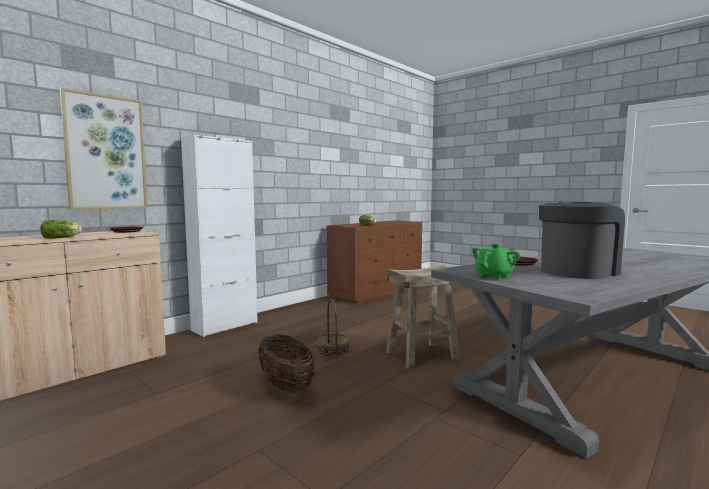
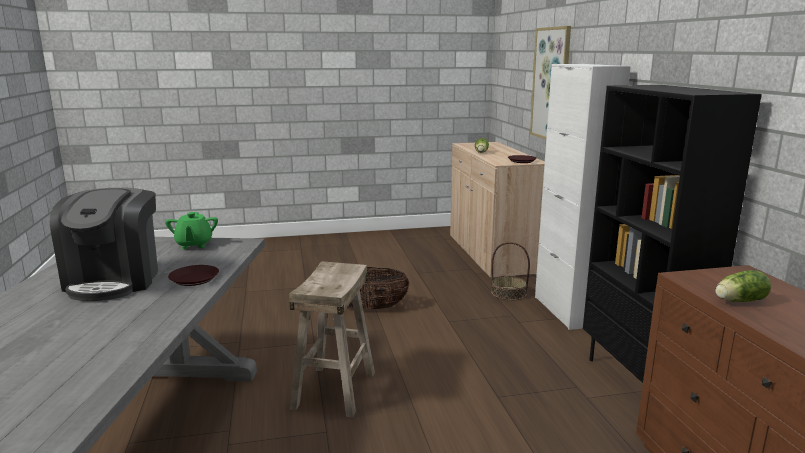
camera: 125 degrees right, 10 degrees up
basket [315,299,349,358] -> basket moved to [491,242,530,300]
none -> black bookcase [583,85,762,383]

